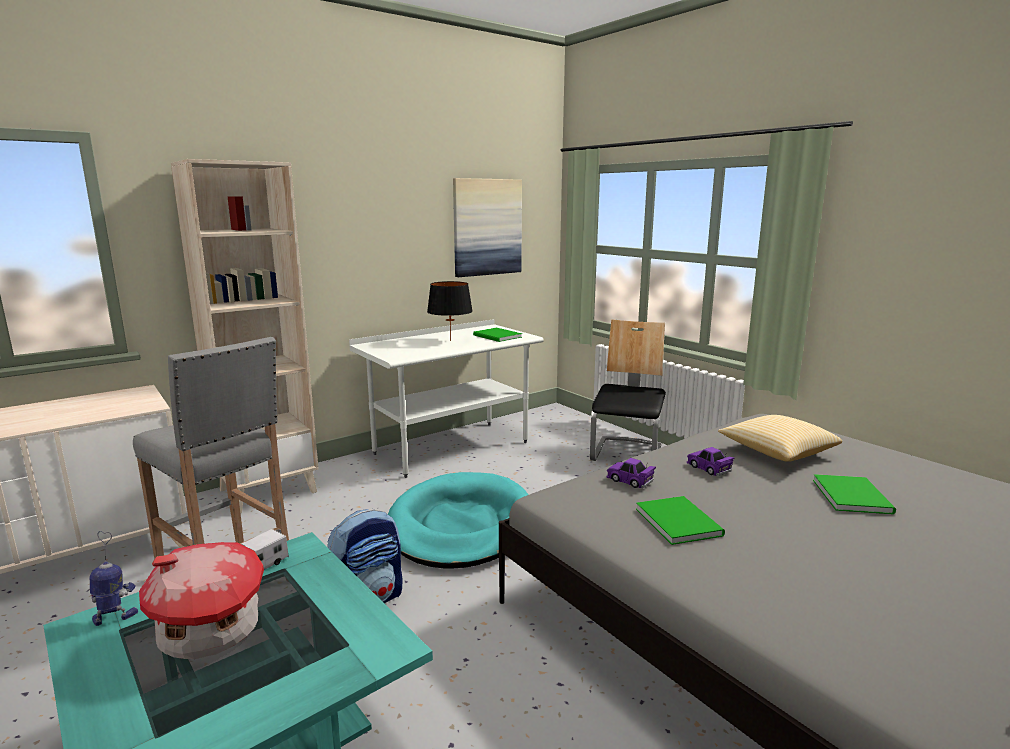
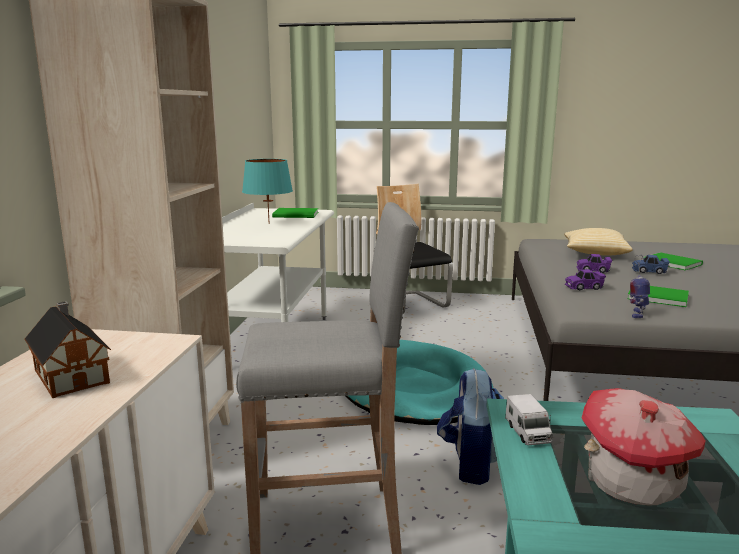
camera: 45 degrees left, 0 degrees up
toy robot [90,531,138,626] -> toy robot moved to [630,255,650,318]
black table lamp [427,281,473,341] -> turquoise table lamp [242,159,293,224]
picture [453,178,522,277] -> none
none -> toy house [24,301,111,398]
none -> blue toy car [632,255,670,274]

